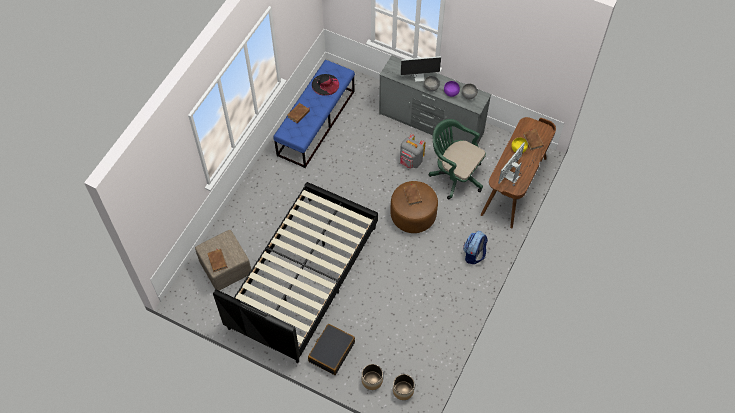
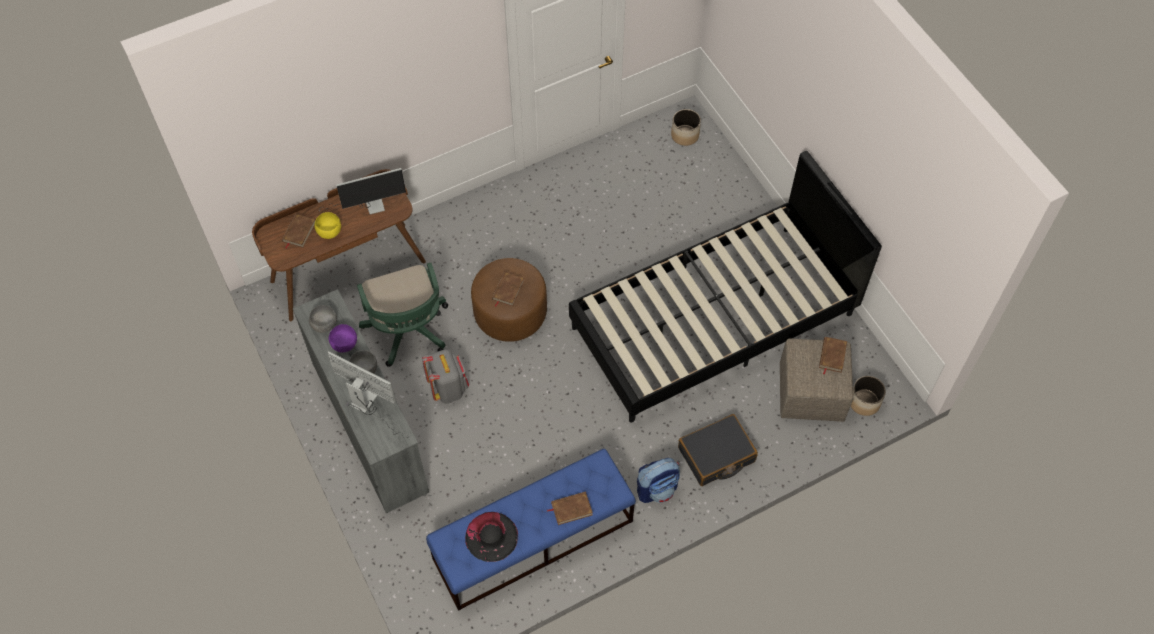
camera: 145 degrees left, 0 degrees up
black suitcase [308,324,355,375] -> black suitcase moved to [678,414,758,486]
planter [362,364,383,390] -> planter moved to [851,376,886,416]
backpack [463,231,488,264] -> backpack moved to [637,458,680,503]

